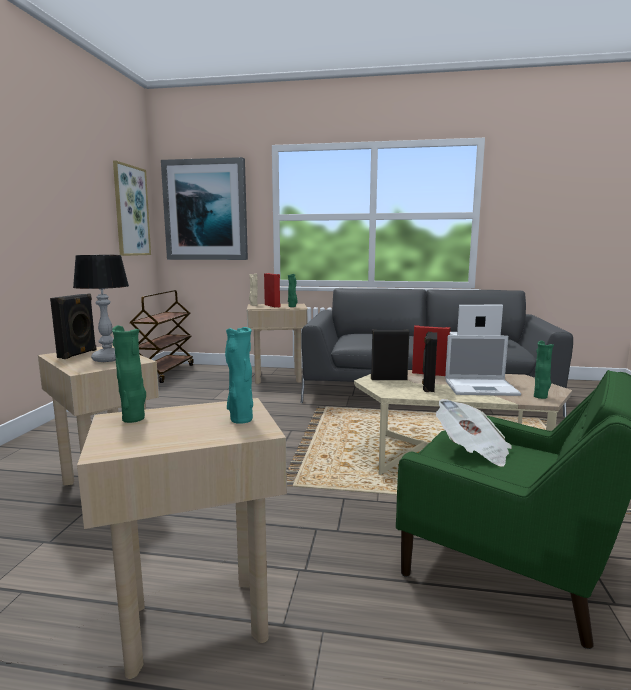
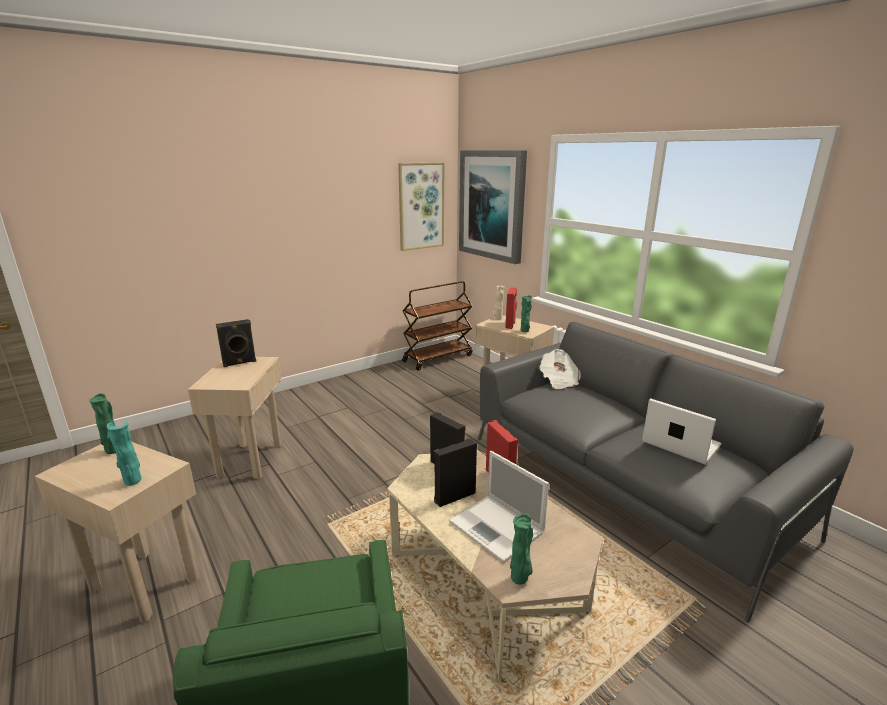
camera: 45 degrees right, 10 degrees up
table lamp [73,255,129,362] -> none
newspaper [436,399,511,467] -> newspaper moved to [539,349,581,389]

